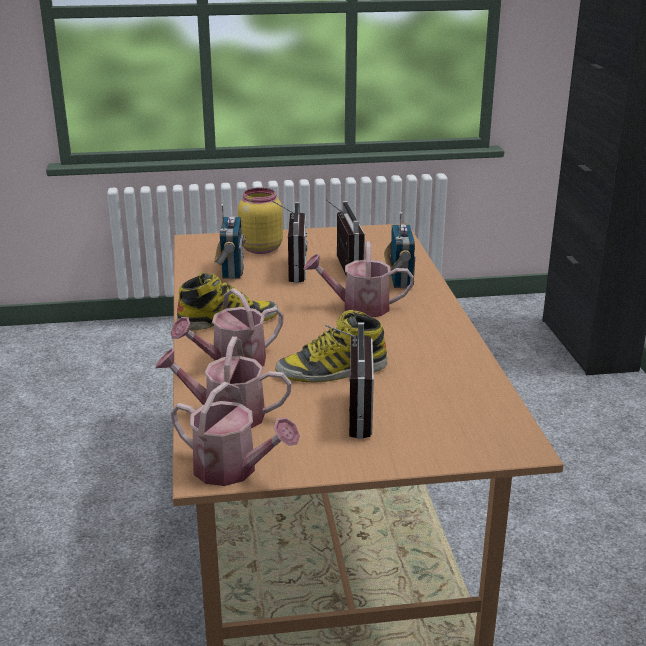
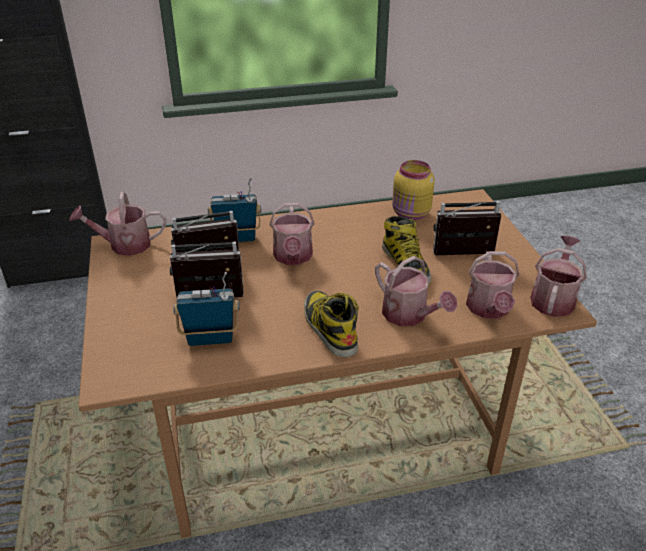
camera: 95 degrees left, 10 degrees up
yellow jar [238,188,283,254] -> yellow jar moved to [392,160,435,220]
none -> watering can [69,192,166,256]

